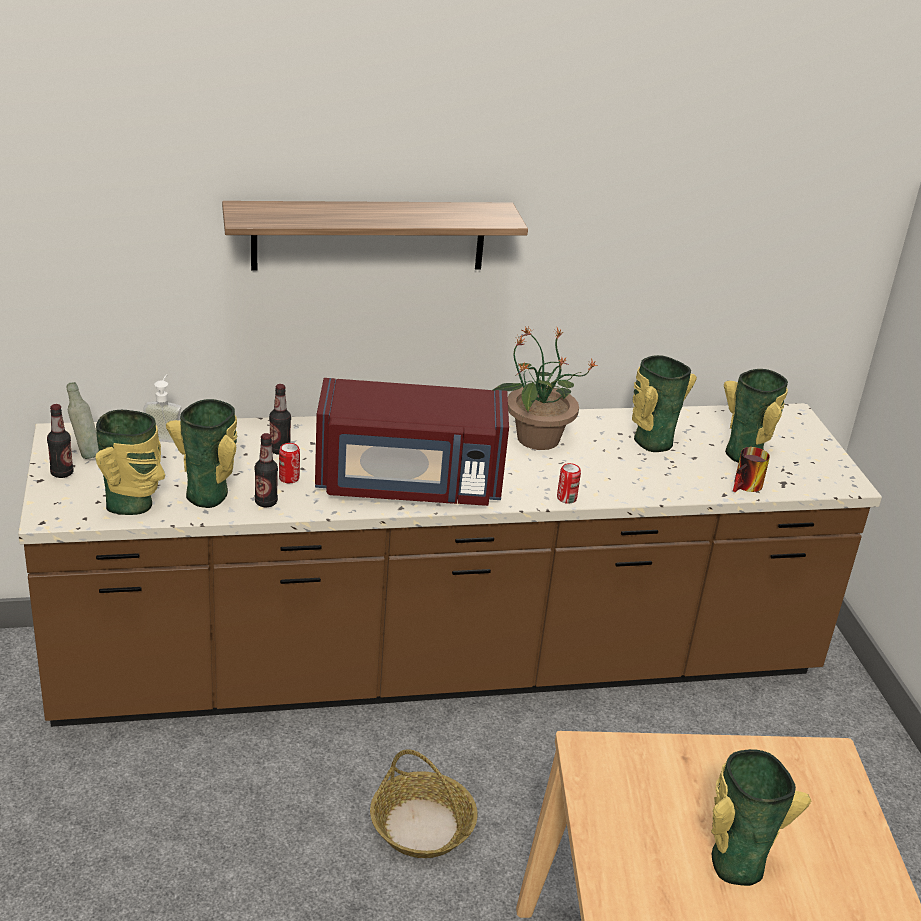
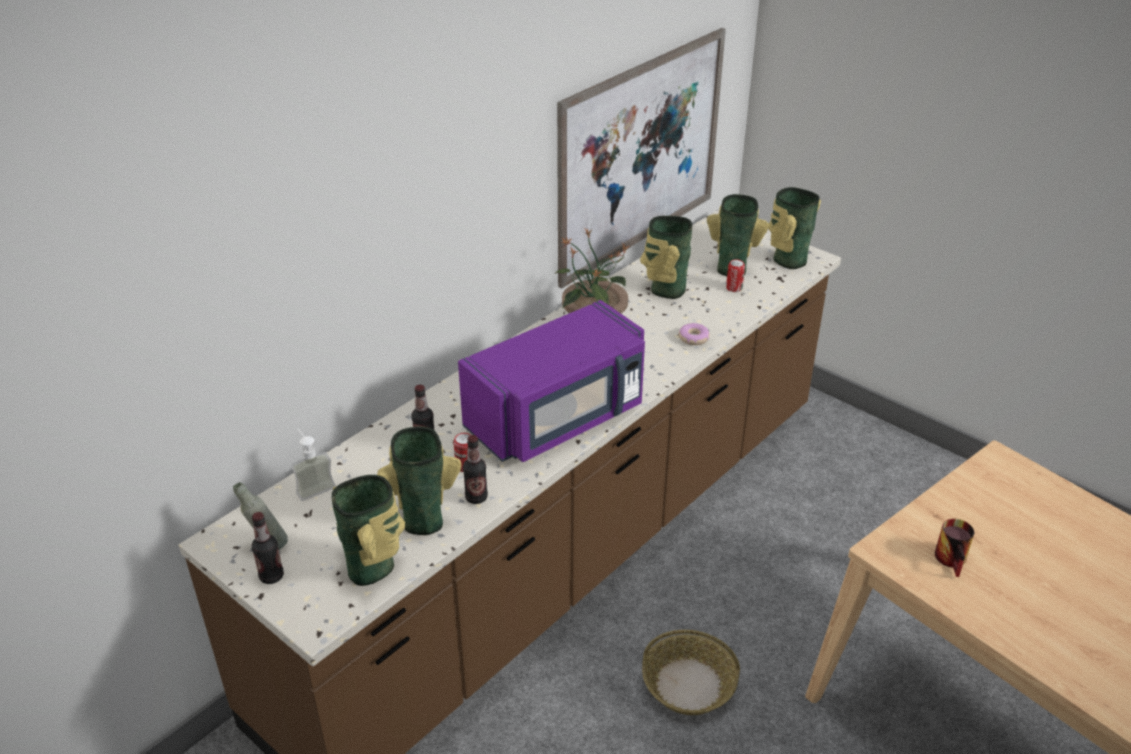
camera: 35 degrees left, 5 degrees up
shelf [222,201,528,271] -> none
red microwave [315,378,509,506] -> purple microwave [458,300,645,462]
can [557,463,581,504] -> can moved to [726,259,745,292]
vase [711,749,811,886] -> vase moved to [768,187,821,269]
mug [733,447,770,492] -> mug moved to [935,519,974,577]
none -> picture [557,28,726,288]
none -> donut [679,323,710,345]

